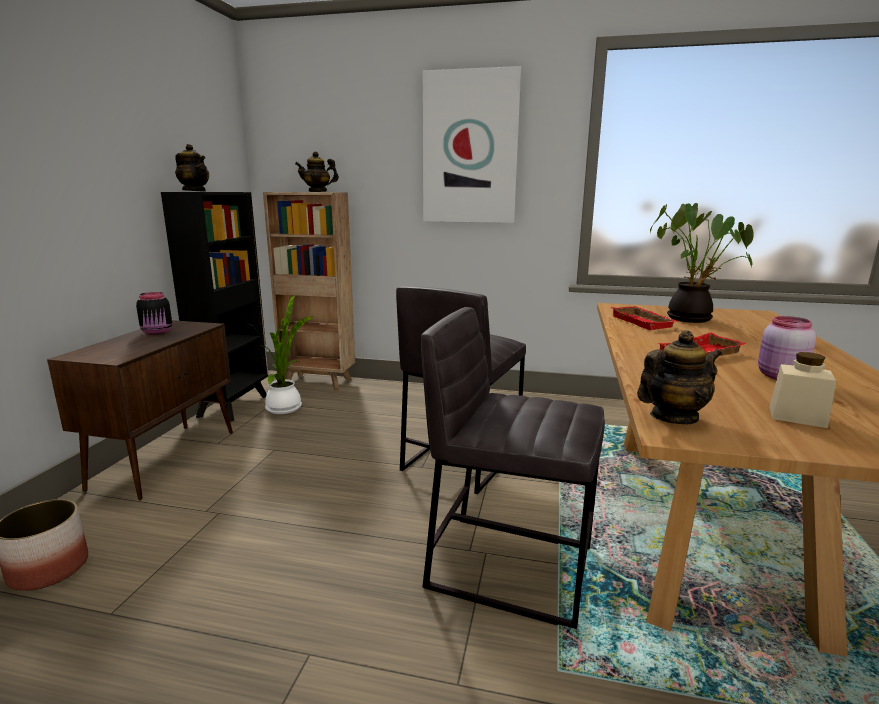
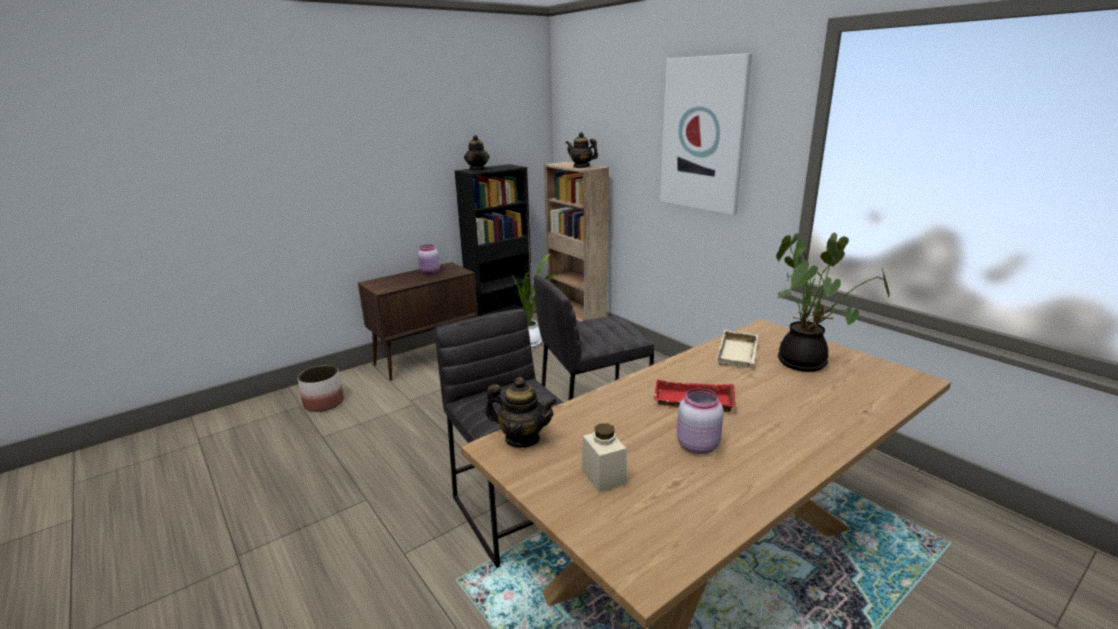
camera: 40 degrees right, 5 degrees up
black jar [136,292,172,335] -> pink jar [418,244,440,275]
red tray [611,306,679,330] -> beige tray [716,330,758,367]

